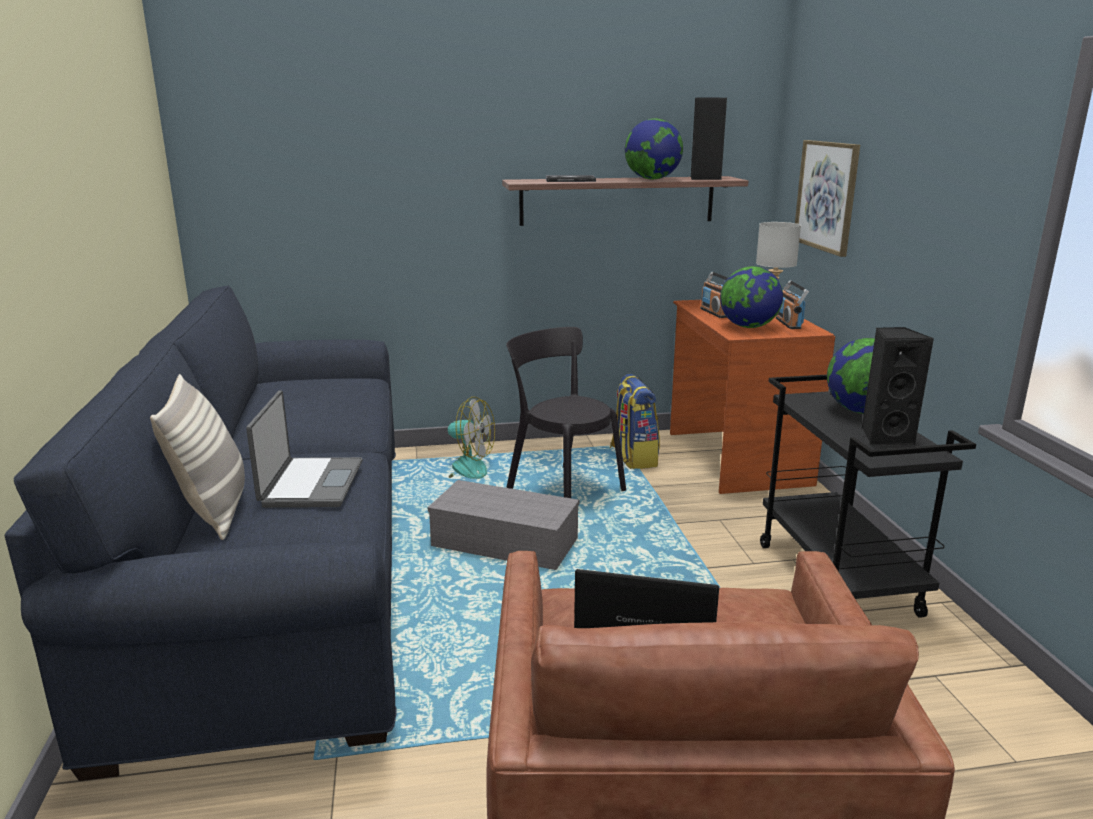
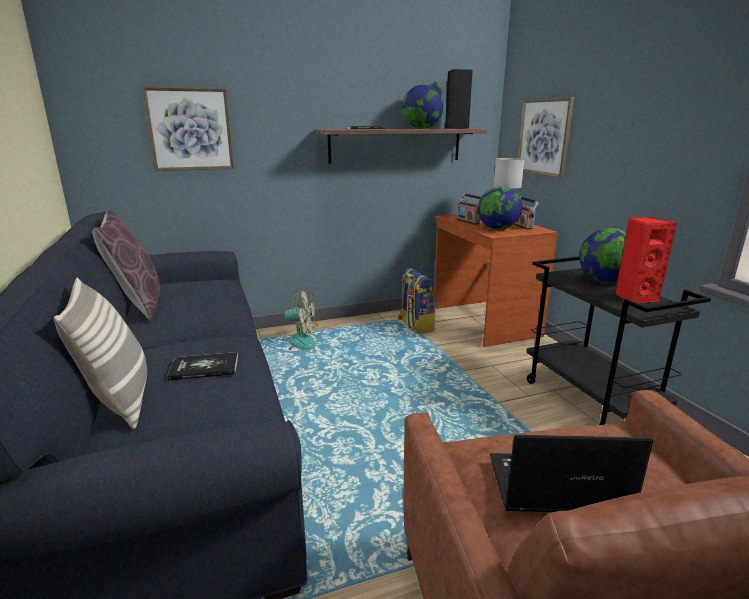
camera: 10 degrees left, 0 degrees up
laptop [246,391,362,508] -> book [167,352,238,381]
grey storage box [428,480,579,570] -> none
black chair [506,327,626,498] -> none
black speaker [861,327,934,445] -> red speaker [615,217,677,303]
none -> brown pillow [92,210,160,320]
none -> picture [142,87,234,171]

